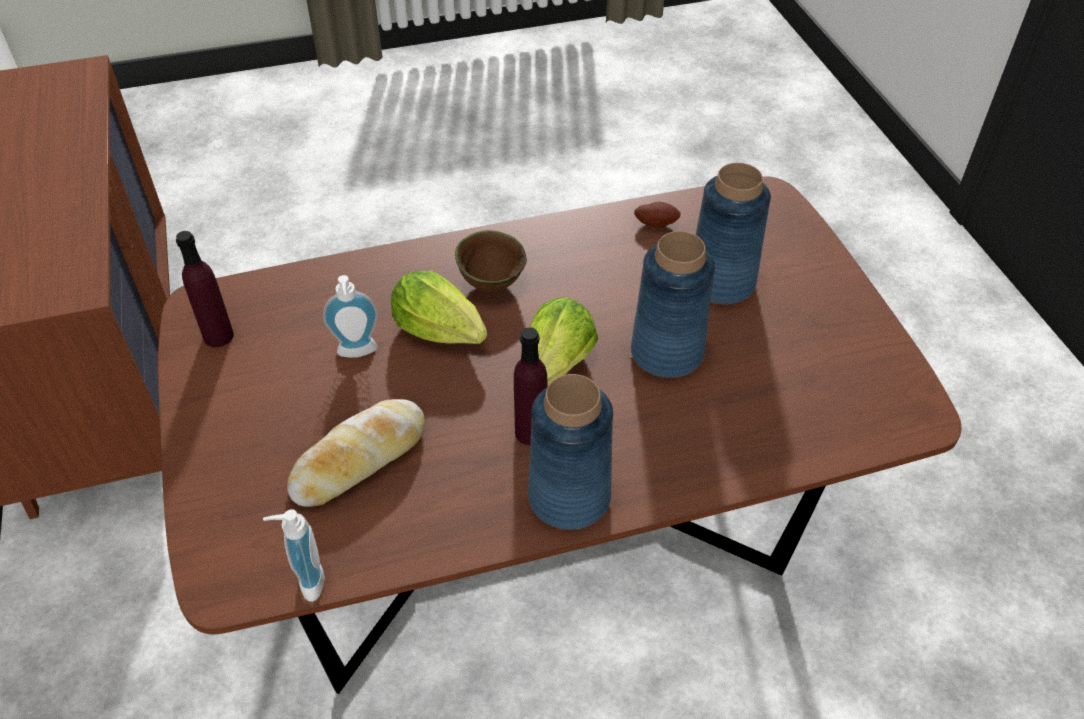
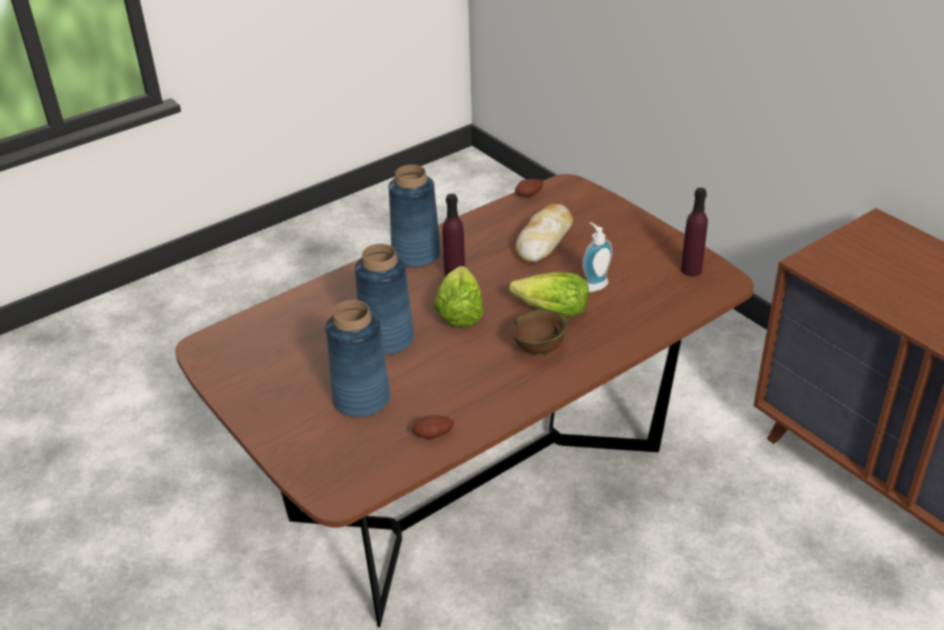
camera: 160 degrees right, 10 degrees down
soap dispenser [263,509,325,602] -> potato [515,179,543,197]

